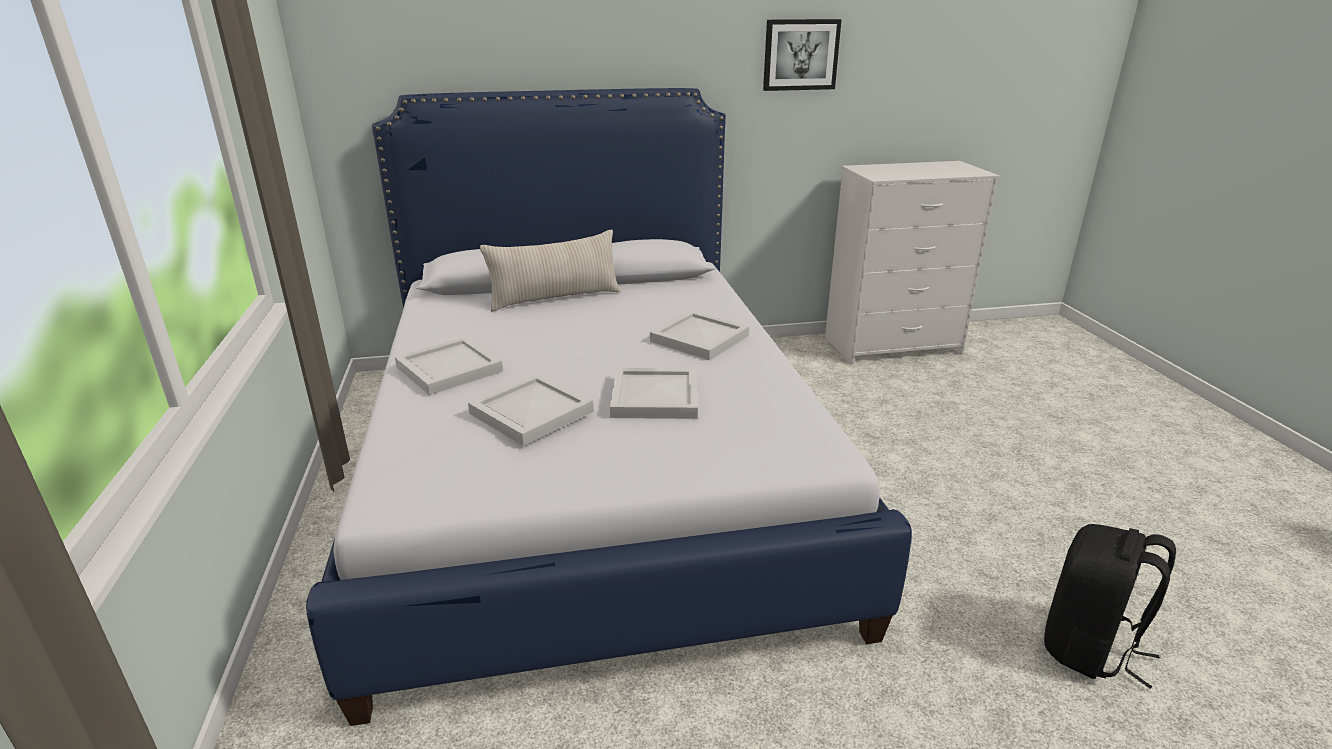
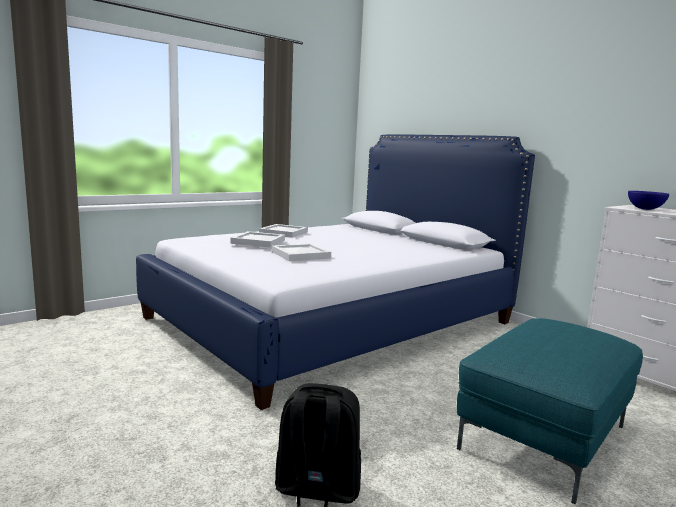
camera: 60 degrees right, 15 degrees down
beige pillow [480,230,621,311] -> none
white tray [650,310,749,360] -> none
picture [763,19,842,91] -> none
none -> turquoise ottoman [457,318,643,504]
none -> blue bowl [628,191,669,210]

